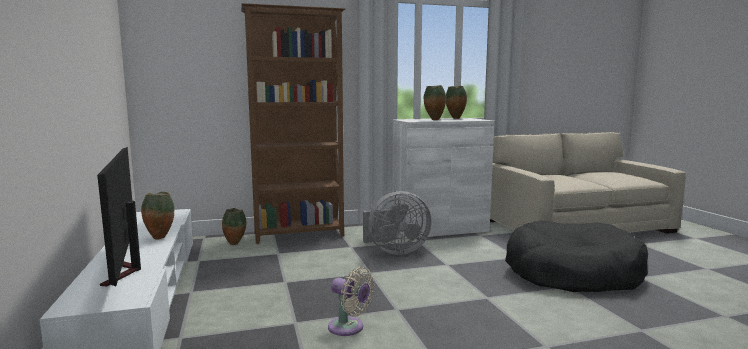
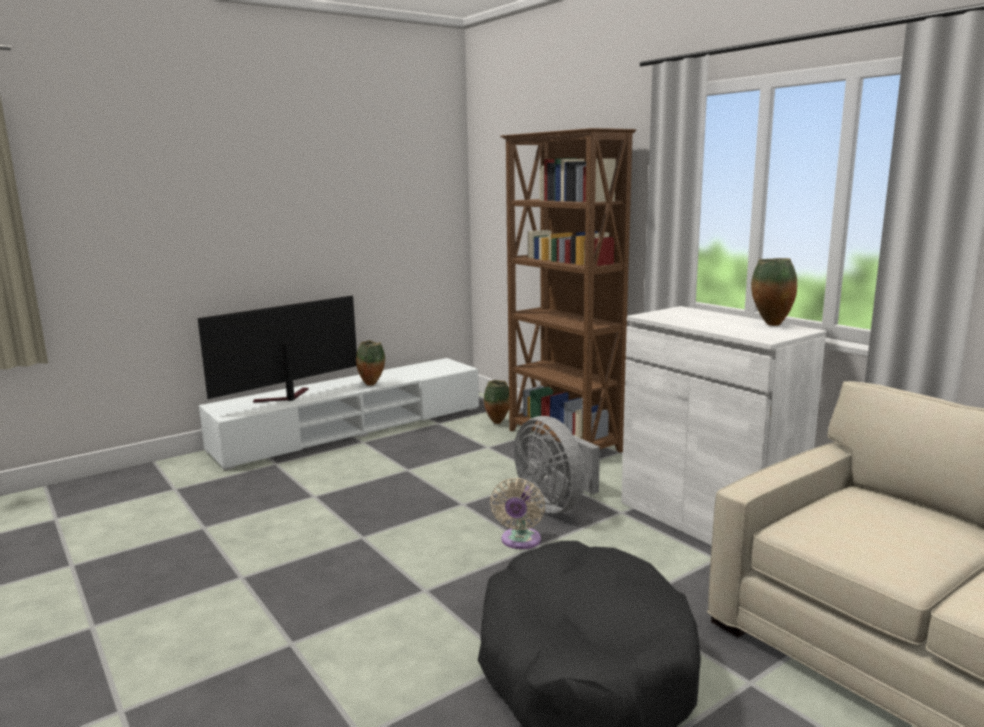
camera: 70 degrees right, 5 degrees up
beige fan [328,267,375,336] -> beige fan moved to [490,478,545,549]
vase [424,85,446,120] -> none

